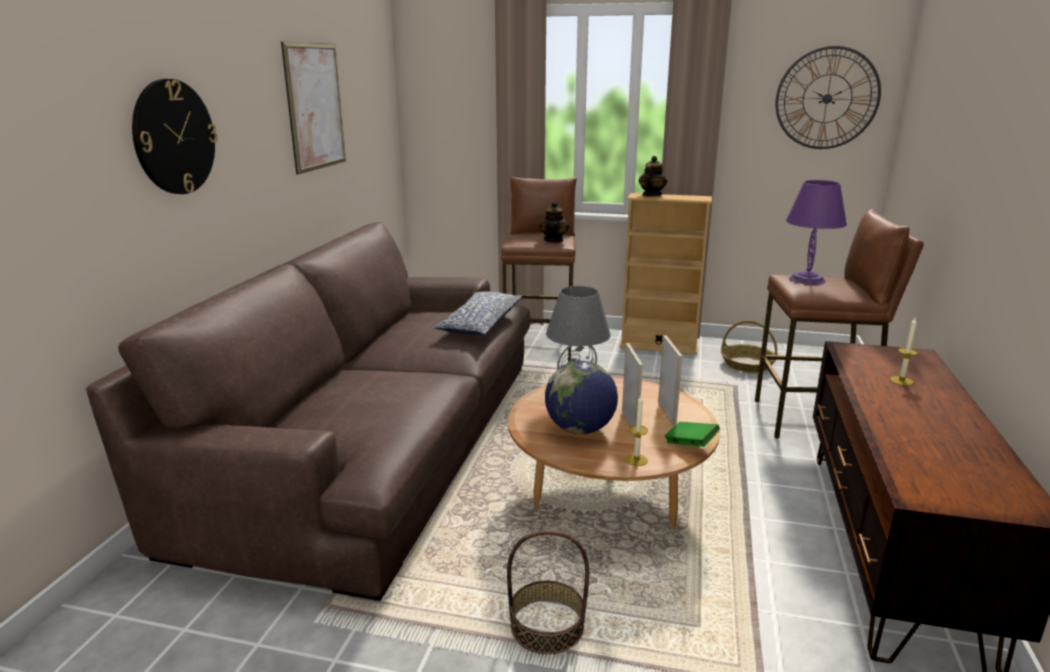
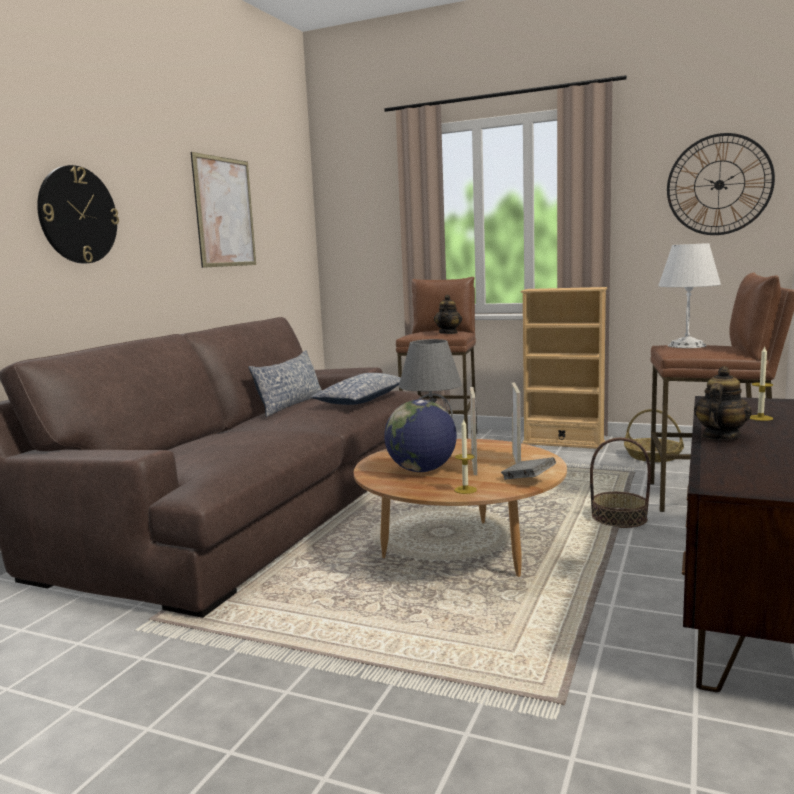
camera: 10 degrees right, 10 degrees down
basket [507,530,589,655] -> basket moved to [590,438,651,528]
teapot [639,156,667,196] -> teapot moved to [694,366,752,440]
green book [664,422,720,447] -> grey book [501,457,556,480]
purple table lamp [786,180,847,285] -> white table lamp [658,243,721,348]
none -> pillow [249,350,322,417]

